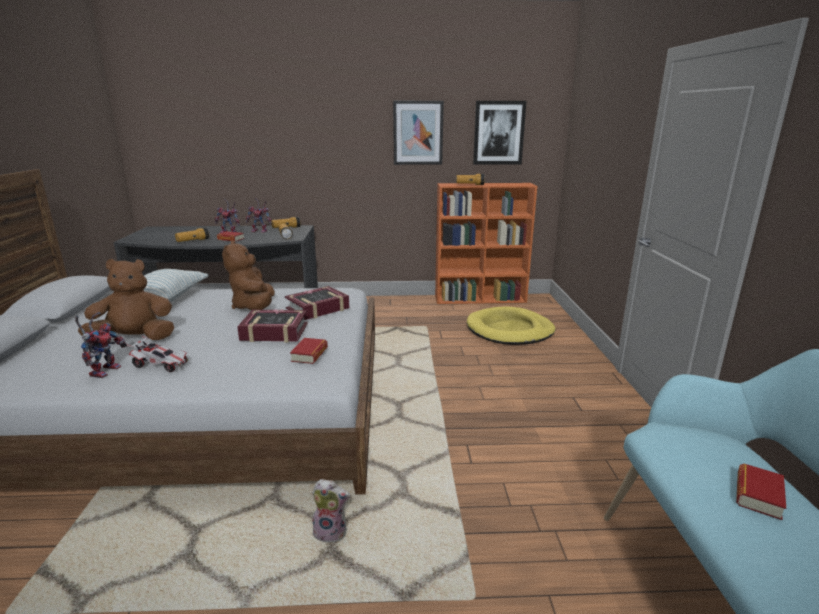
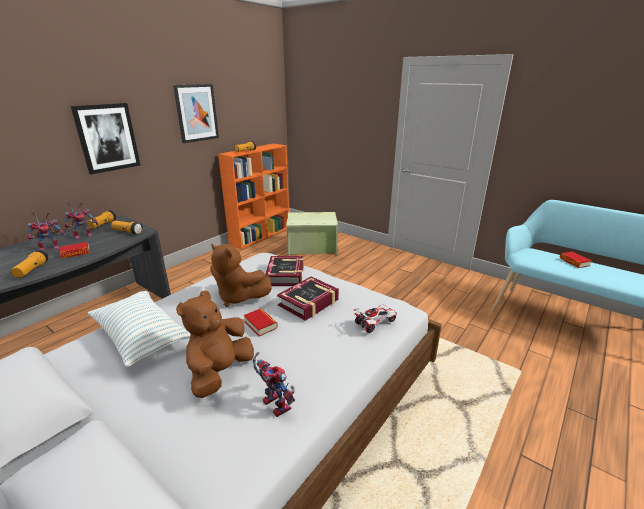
camera: 50 degrees left, 5 degrees up
toy car [126,335,188,372] -> toy car moved to [353,305,397,333]
book [290,338,328,364] -> book moved to [244,308,278,336]
plush toy [312,479,350,542] -> none
yellow dog bed [467,306,555,345] -> green storage box [286,212,338,256]
picture [473,101,526,165] -> picture moved to [71,103,140,174]

